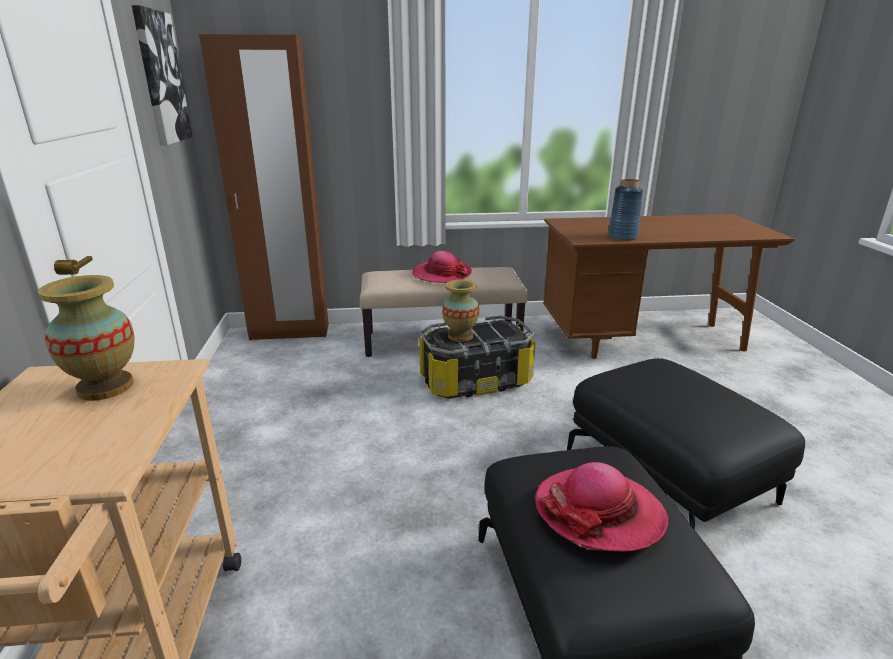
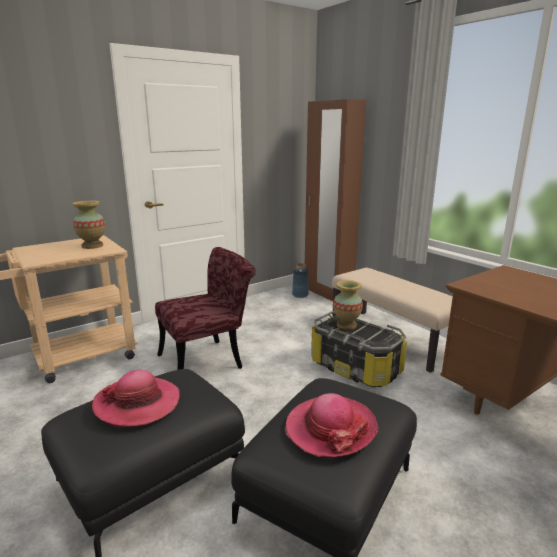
camera: 60 degrees right, 5 degrees down
picture [132,5,193,145] -> none
hat [412,251,472,283] -> hat moved to [285,393,379,457]
blue vase [608,179,643,241] -> blue vase moved to [292,263,309,298]
none -> red chair [155,247,256,370]

